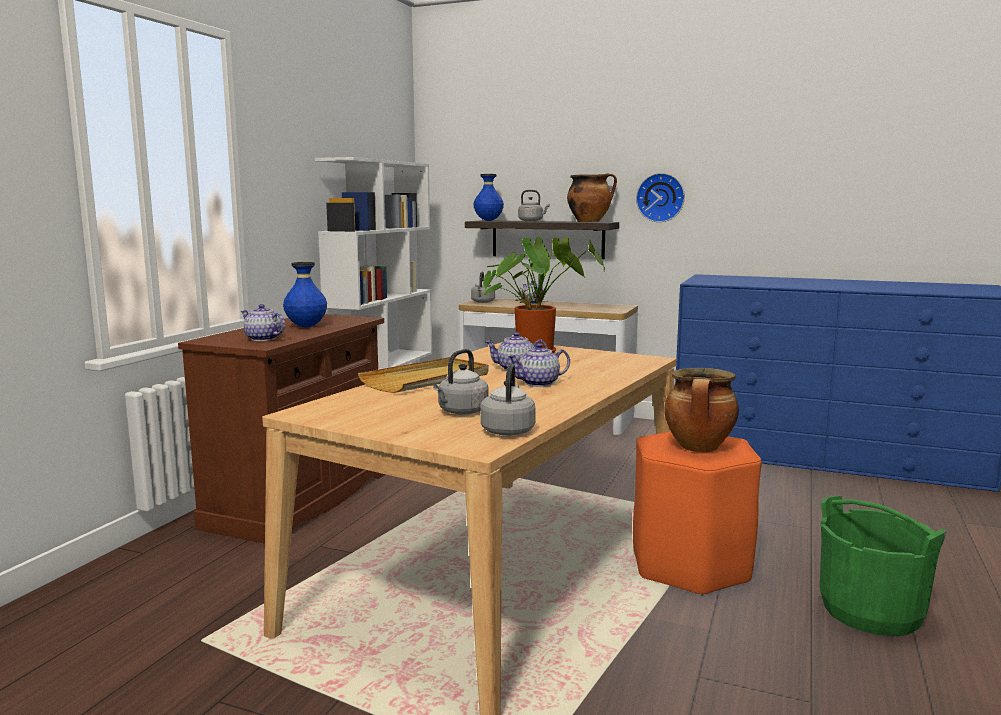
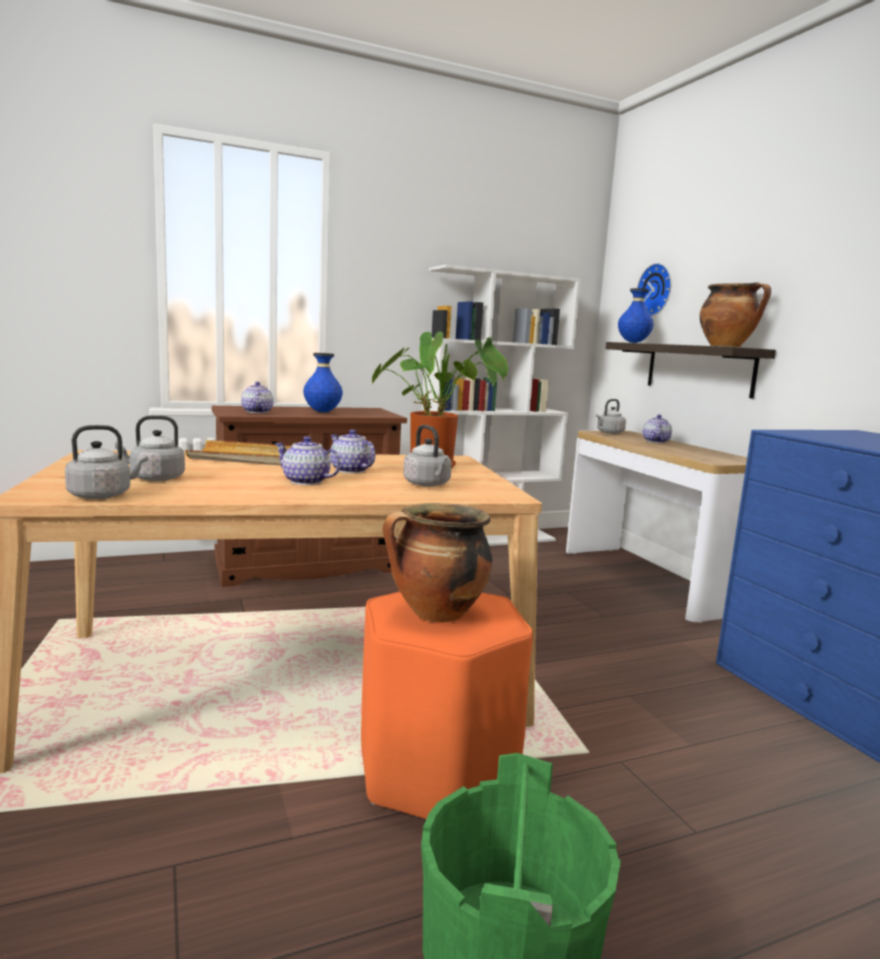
camera: 45 degrees right, 0 degrees up
grey kettle [518,190,550,221] -> grey kettle moved to [403,425,452,487]
wall clock [636,173,685,222] -> wall clock moved to [637,263,671,316]

